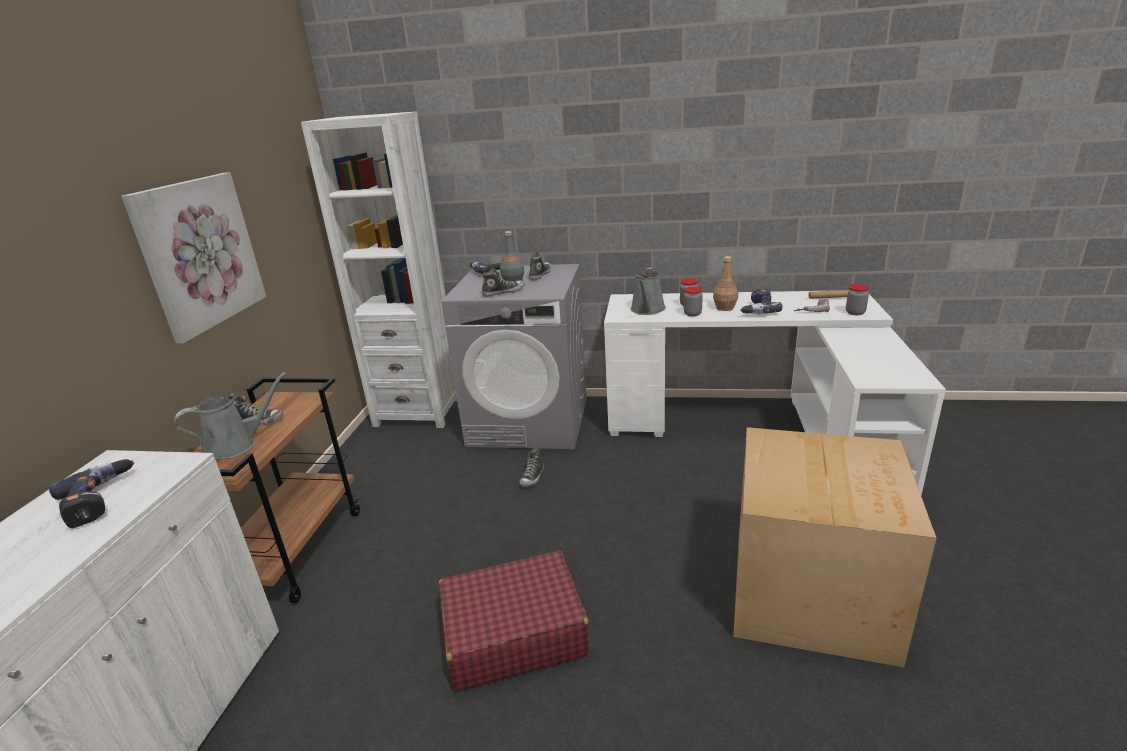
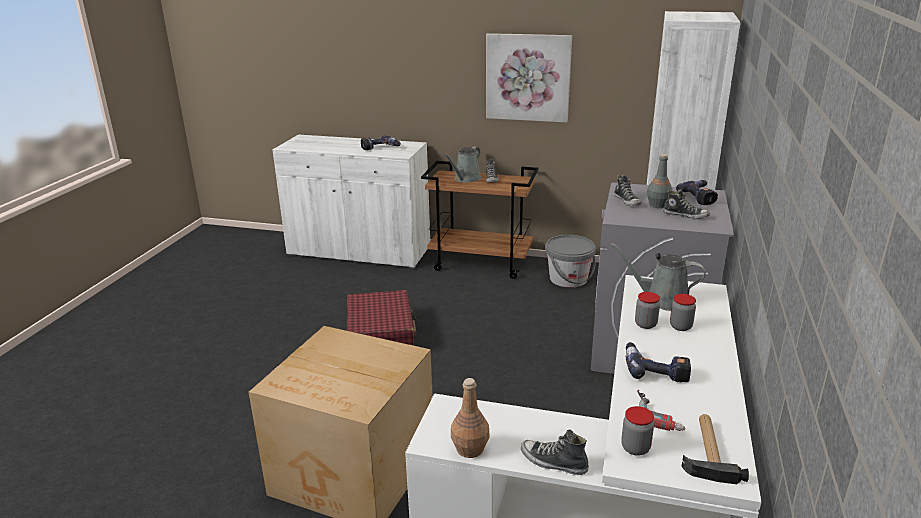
camera: 95 degrees right, 0 degrees up
grey watering can [174,372,286,459] -> grey watering can turned 60 degrees clockwise [444,146,482,183]
shoe [519,448,544,487] -> shoe moved to [521,430,589,475]
brown bottle [713,256,738,311] -> brown bottle moved to [451,378,490,458]
none -> grey bucket [545,235,596,288]

